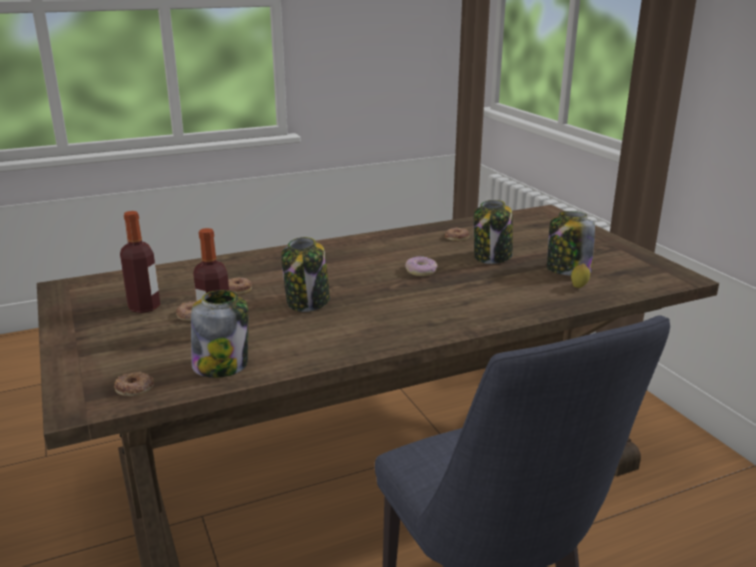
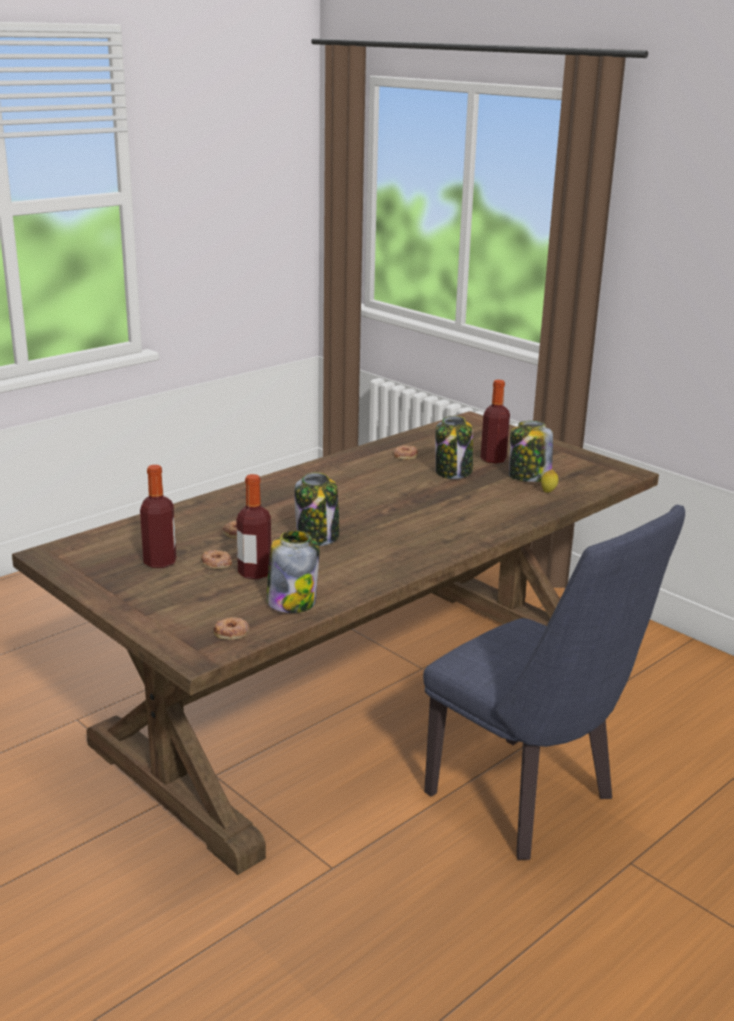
camera: 20 degrees left, 0 degrees up
donut [405,256,437,276] -> none
none -> bottle [480,380,510,464]

